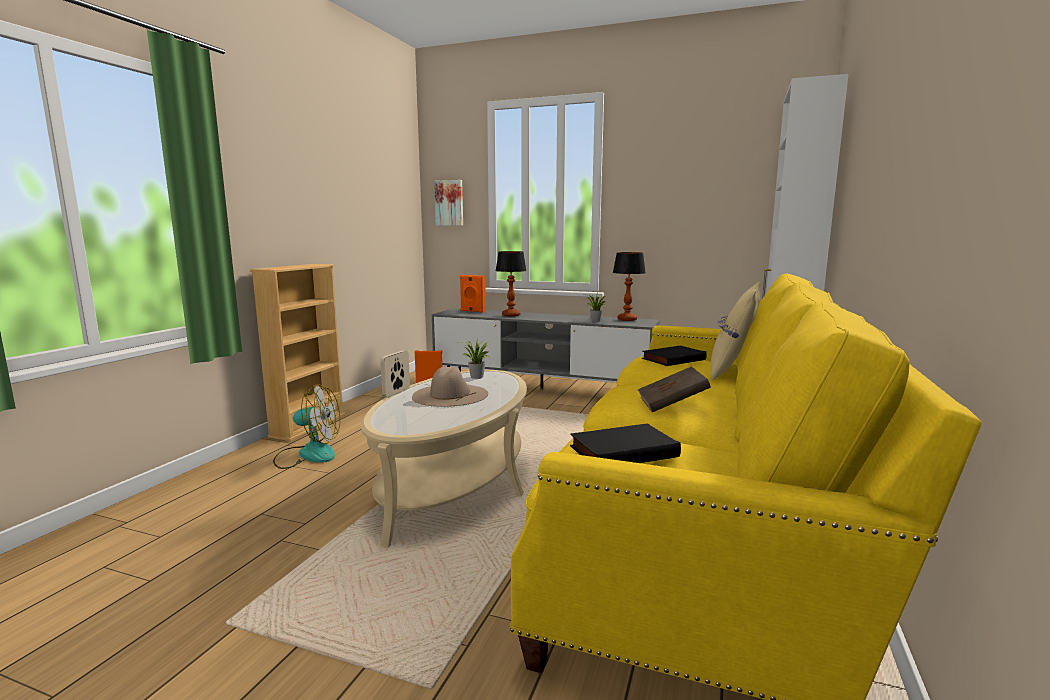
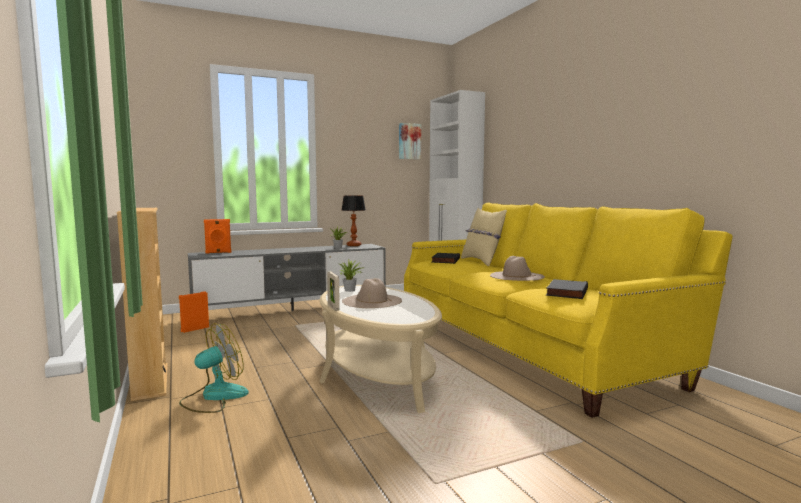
camera: 45 degrees left, 5 degrees down
picture [434,180,463,226] -> picture moved to [399,123,421,160]
table lamp [496,251,527,317] -> none
brown book [638,366,711,412] -> beige hat [490,256,545,281]

